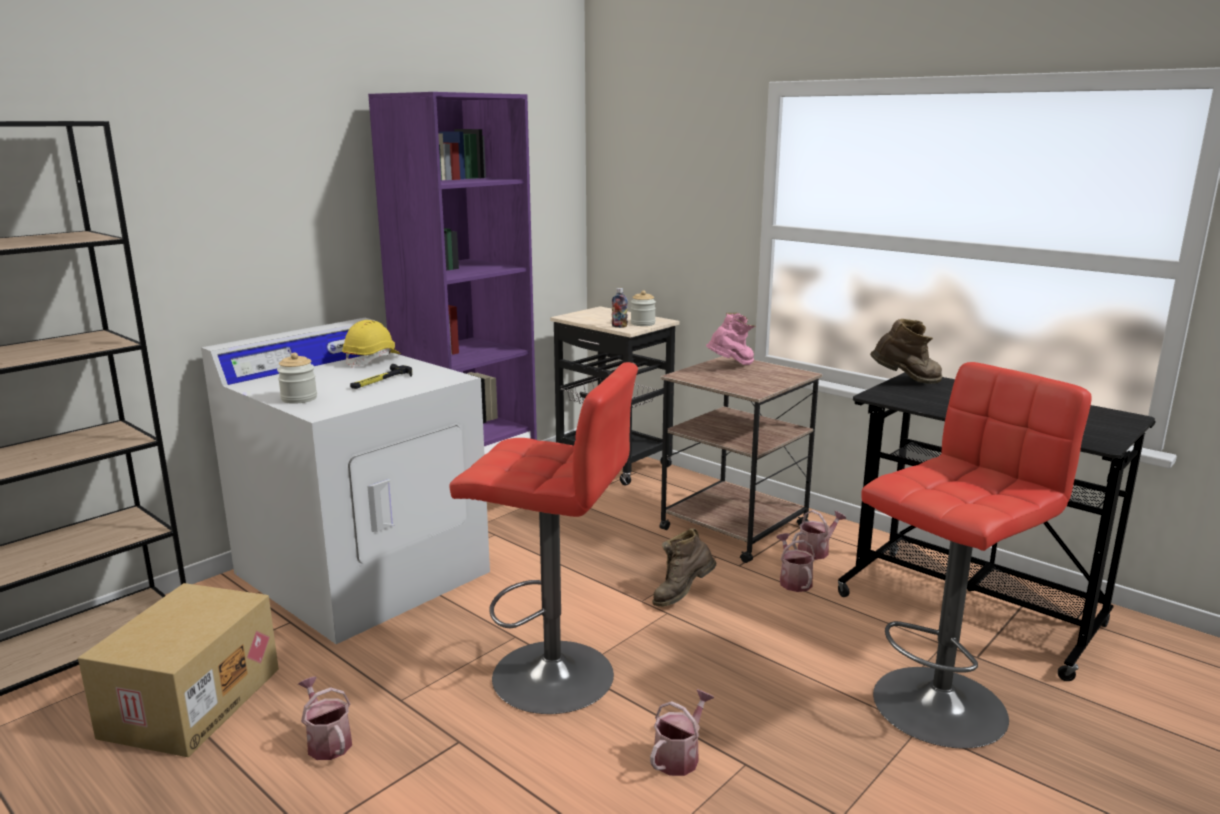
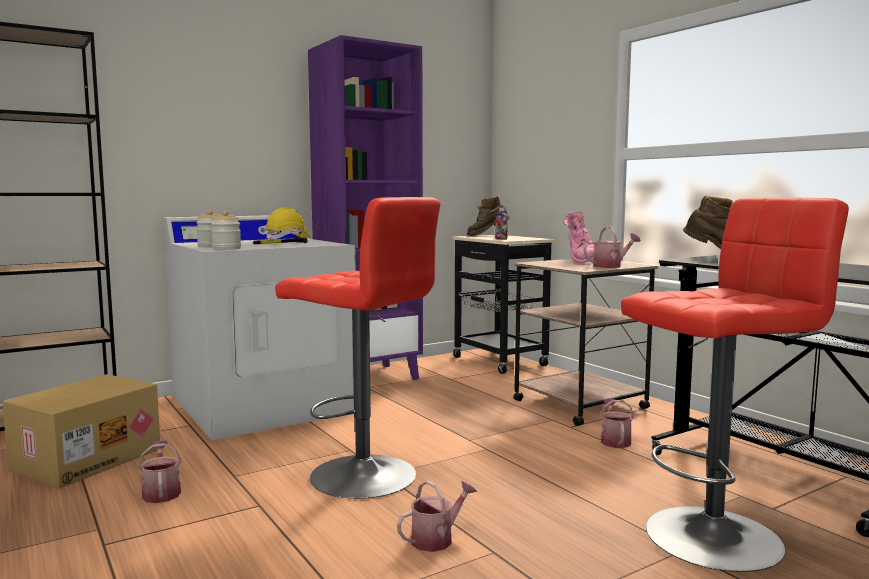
camera: 15 degrees right, 10 degrees down
jar [631,290,656,326] -> jar moved to [211,211,241,250]
brown boot [652,528,716,607] -> brown boot moved to [467,197,510,236]
pink boot [706,313,756,365] -> pink boot turned 120 degrees clockwise [564,211,595,263]
watering can [792,510,846,560] -> watering can moved to [584,226,641,268]

